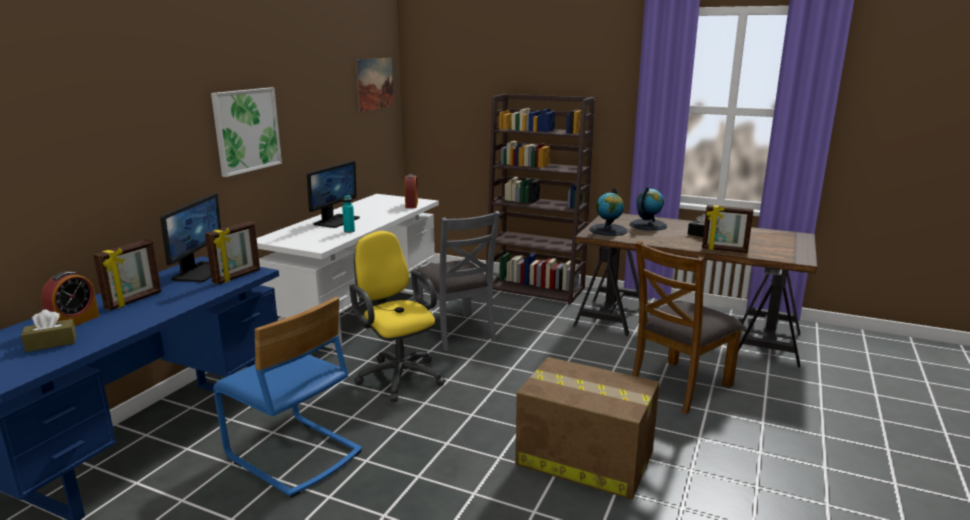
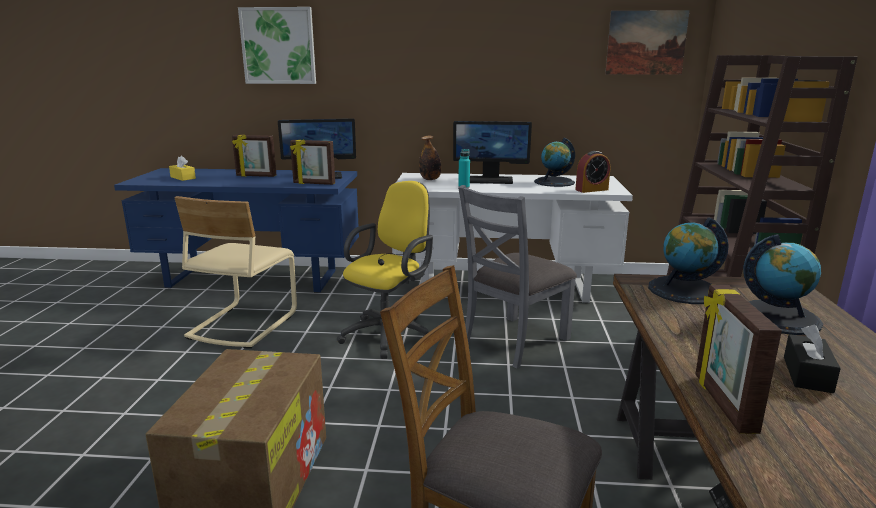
camera: 70 degrees right, 0 degrees up
brown tissue box [21,310,76,352] -> yellow tissue box [169,156,196,181]
alarm clock [41,271,99,326] -> none
picture [211,87,282,177] -> picture moved to [238,7,316,84]
blue chair [213,297,362,497] -> beige chair [174,196,297,349]
none -> bottle [419,136,441,180]
none -> globe [534,138,575,187]

